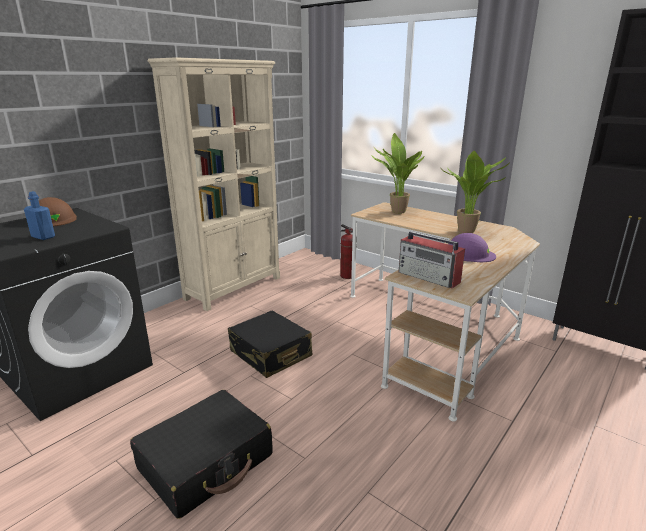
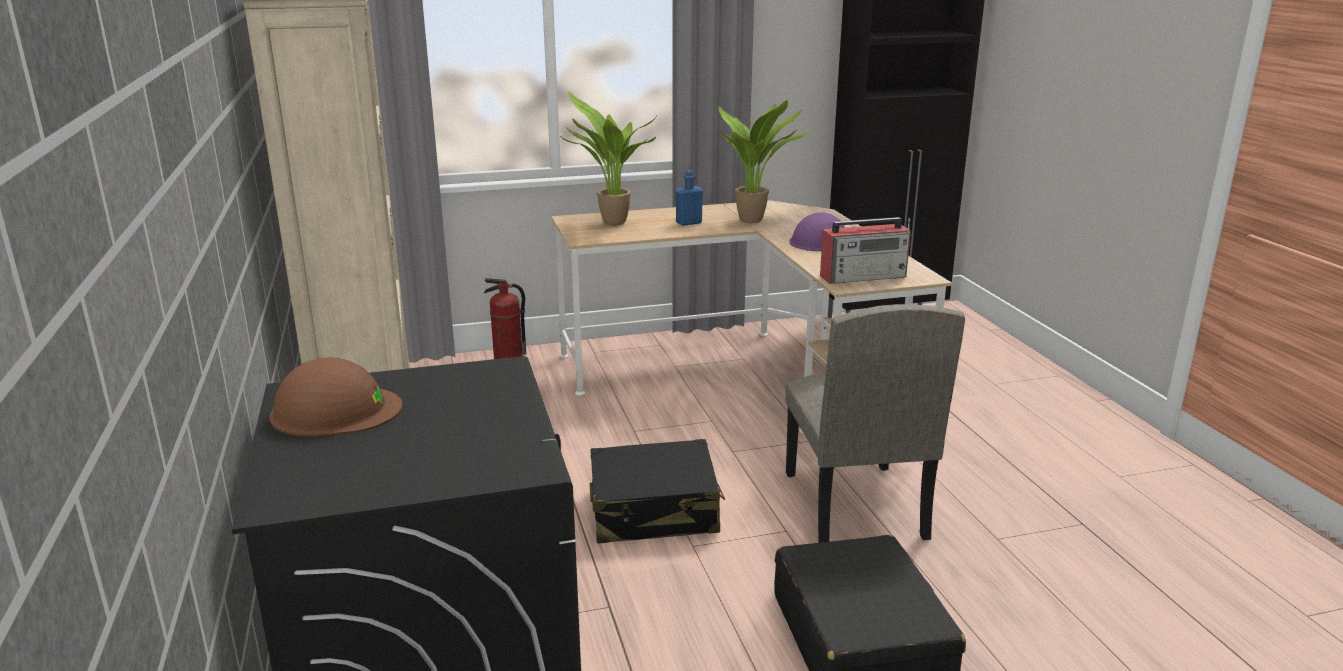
camera: 55 degrees left, 0 degrees up
blue bottle [24,191,55,240] -> blue bottle moved to [675,170,703,226]
none -> beige chair [785,304,965,543]

